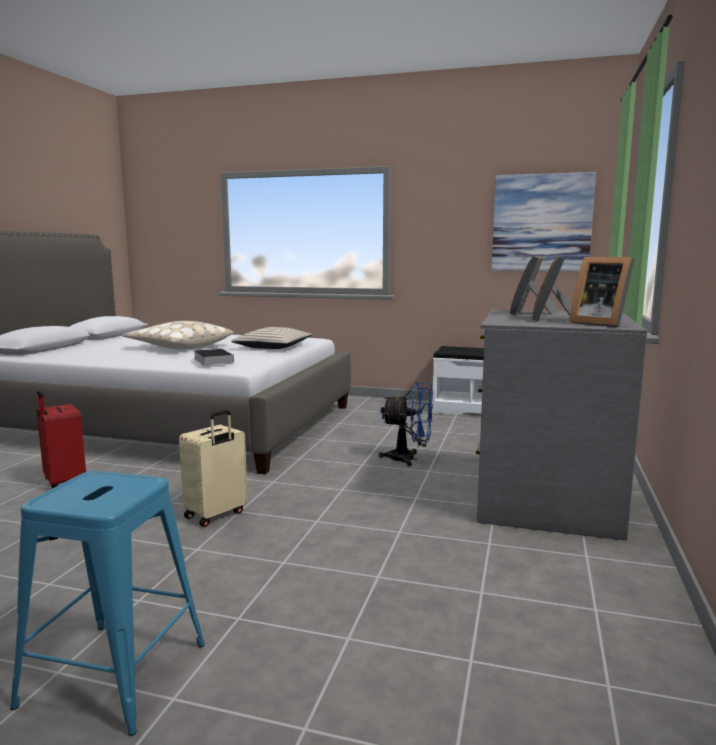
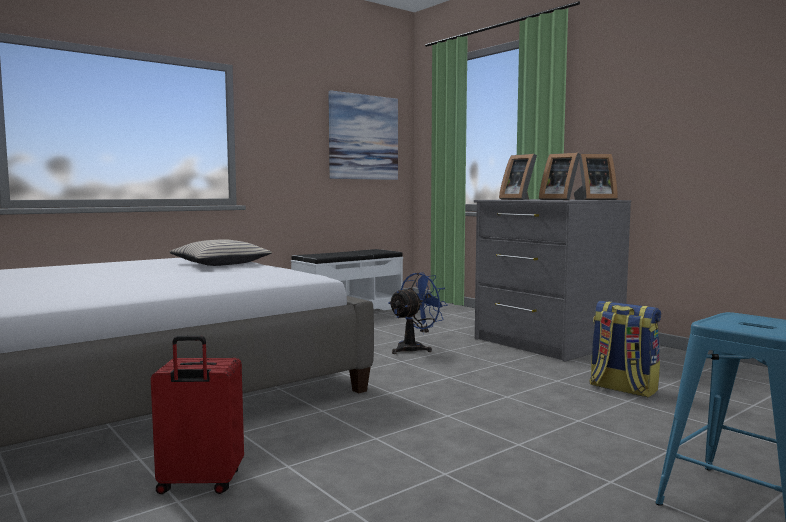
camera: 55 degrees left, 5 degrees down
beige pillow [122,321,234,350] -> none
beige suitcase [179,410,248,527] -> none
book [194,349,234,365] -> none
none -> backpack [589,301,661,397]

